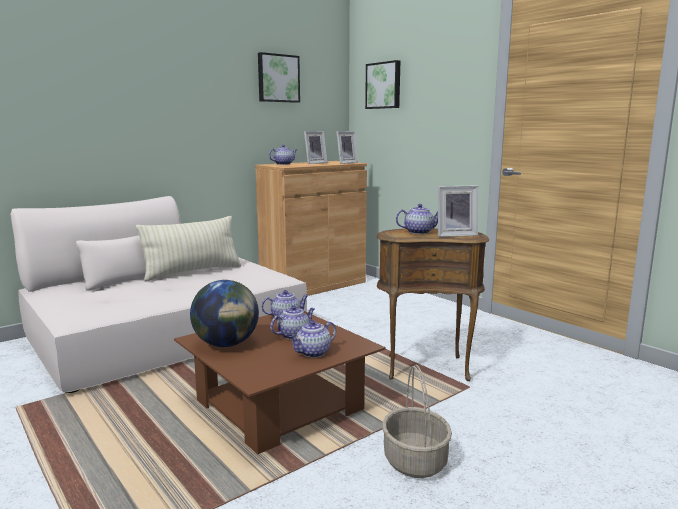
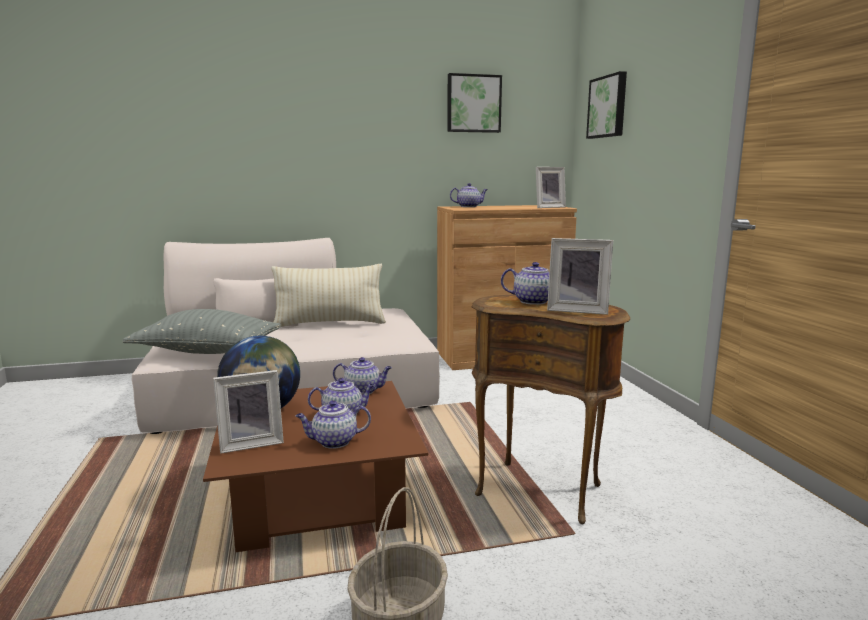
camera: 25 degrees right, 0 degrees up
picture frame [304,131,327,164] -> picture frame moved to [213,370,284,454]
none -> grey pillow [122,309,281,354]

